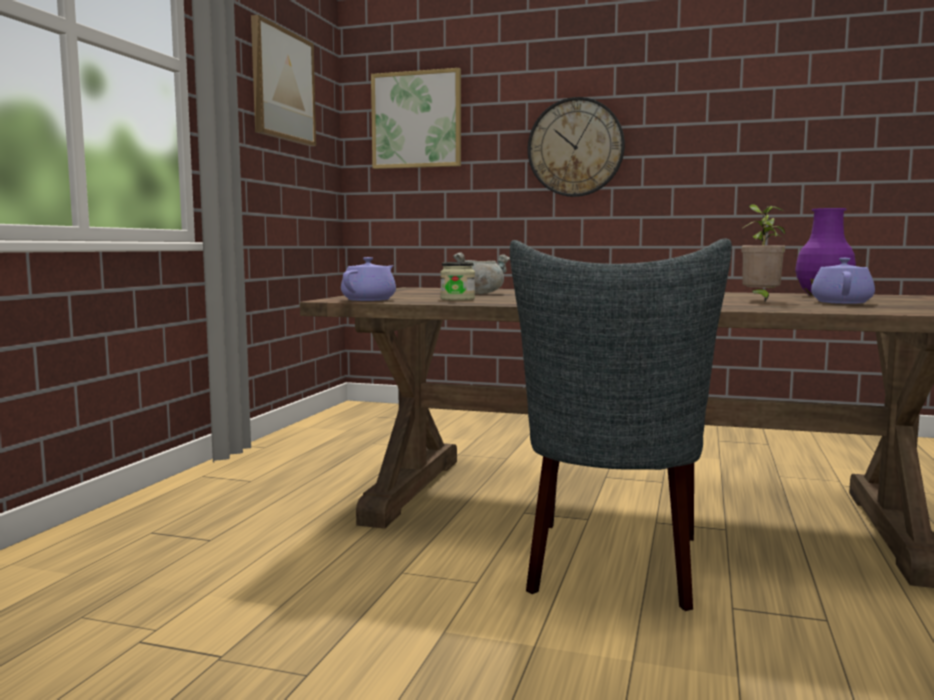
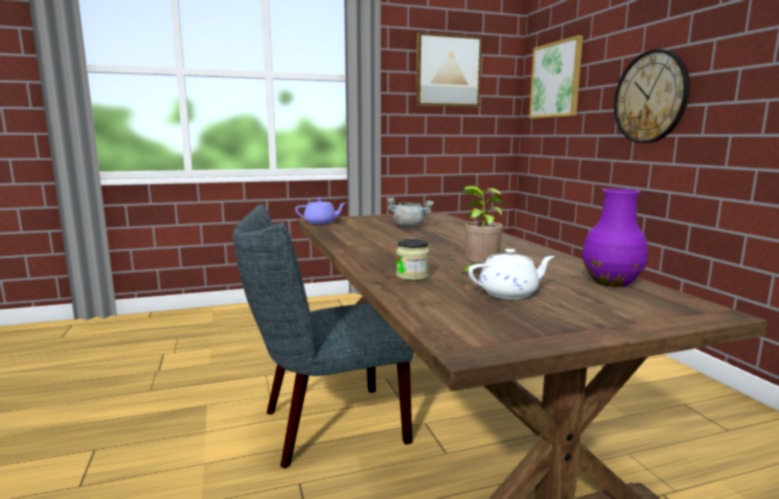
camera: 55 degrees right, 5 degrees up
jar [440,262,475,301] -> jar moved to [396,239,430,280]
purple teapot [811,258,875,304] -> white teapot [468,249,555,299]

